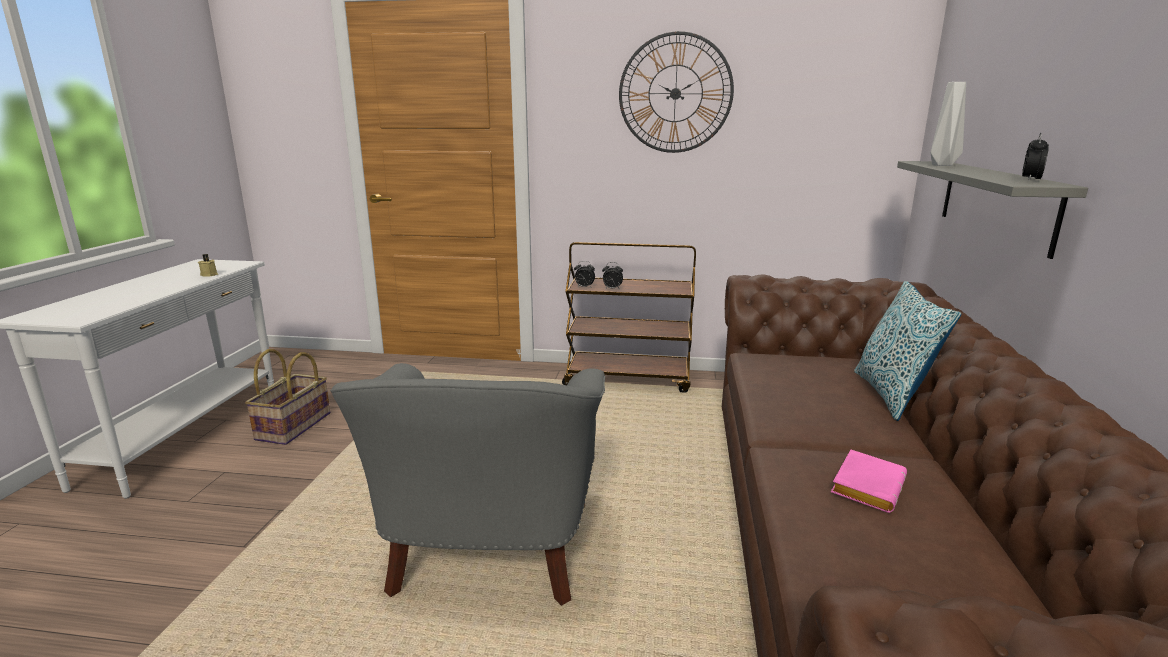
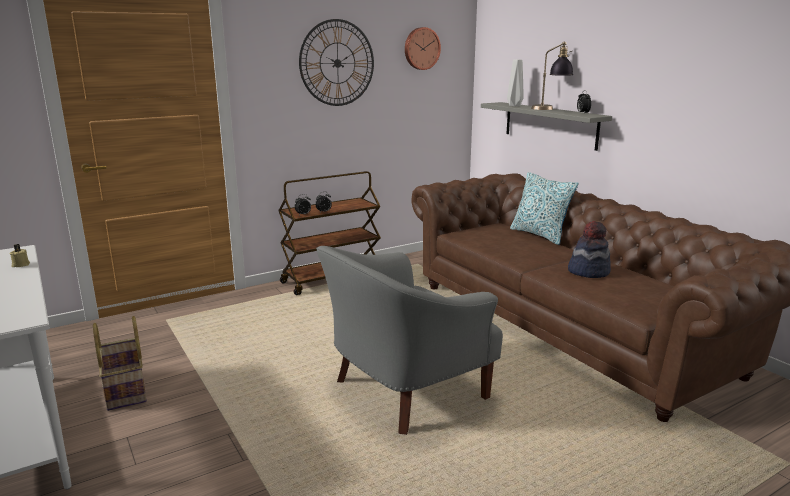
camera: 40 degrees left, 0 degrees up
grey armchair [330,363,605,606] -> grey armchair turned 90 degrees clockwise [316,246,503,435]
pink book [831,450,907,513] -> hat [568,221,611,278]
none -> wall clock [405,27,441,70]
none -> table lamp [531,42,573,110]

